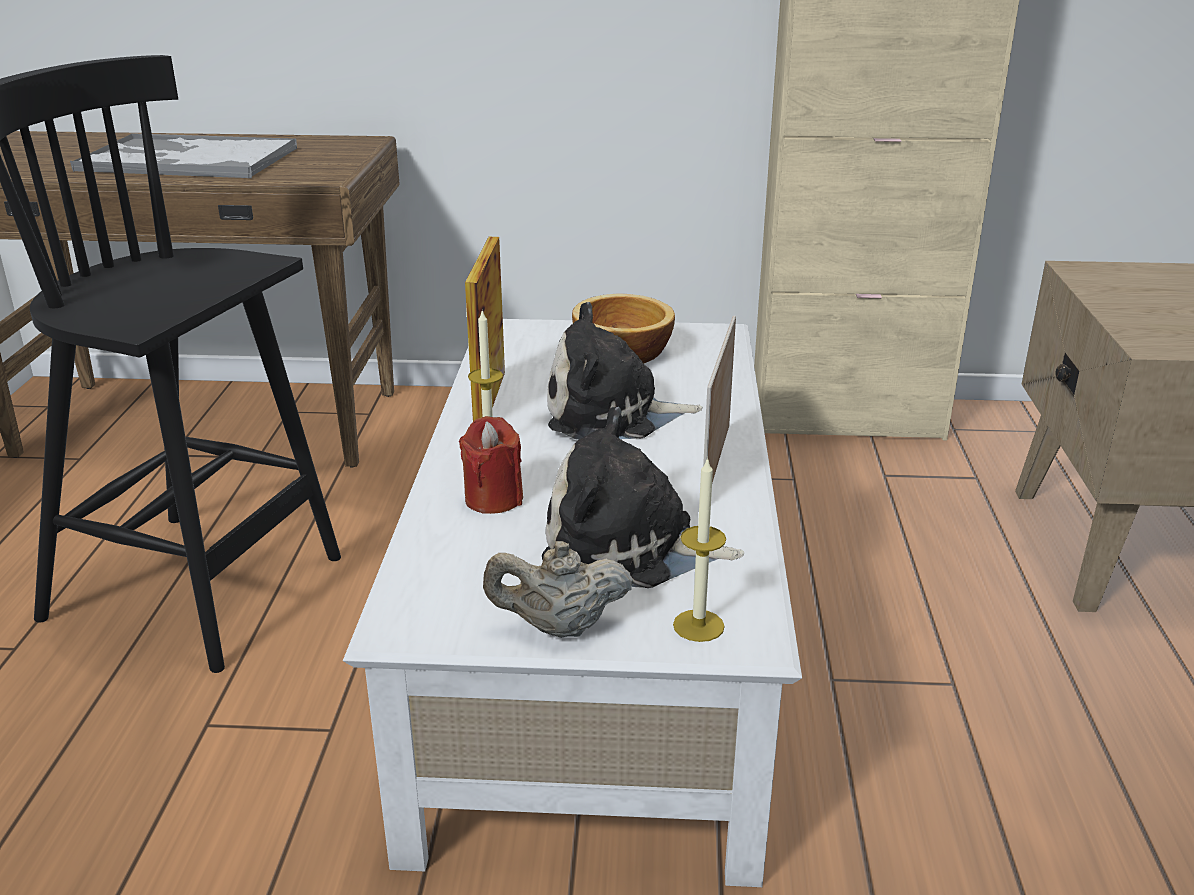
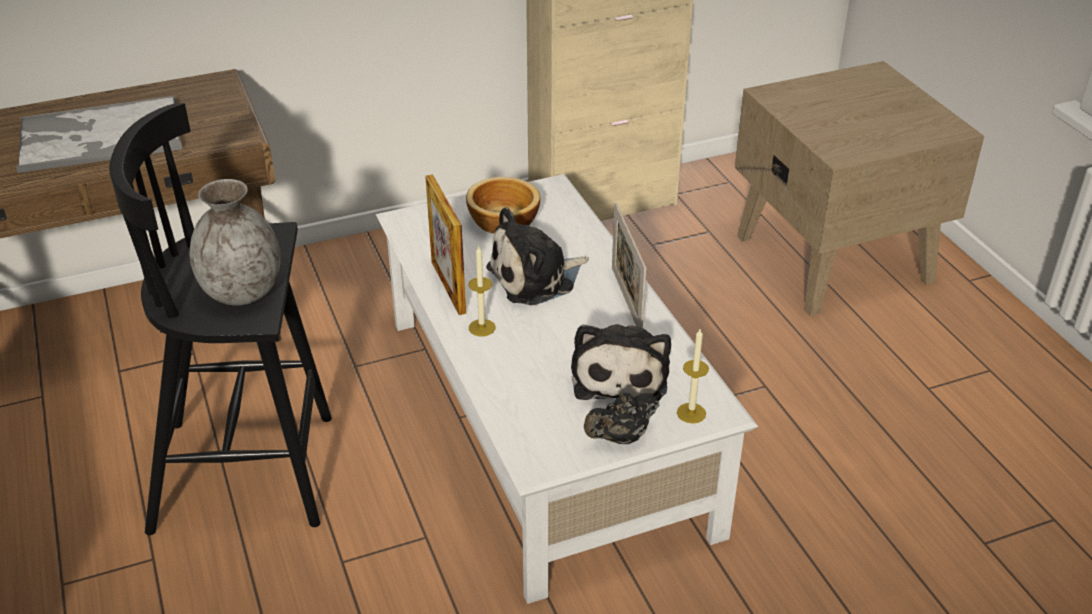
camera: 25 degrees left, 10 degrees up
red candle [459,416,523,514] -> none
beige teapot [483,541,633,638] -> black teapot [584,393,659,444]
plush toy [542,407,744,588] -> plush toy turned 75 degrees counterclockwise [571,324,671,400]
none -> grey vase [190,179,281,306]

